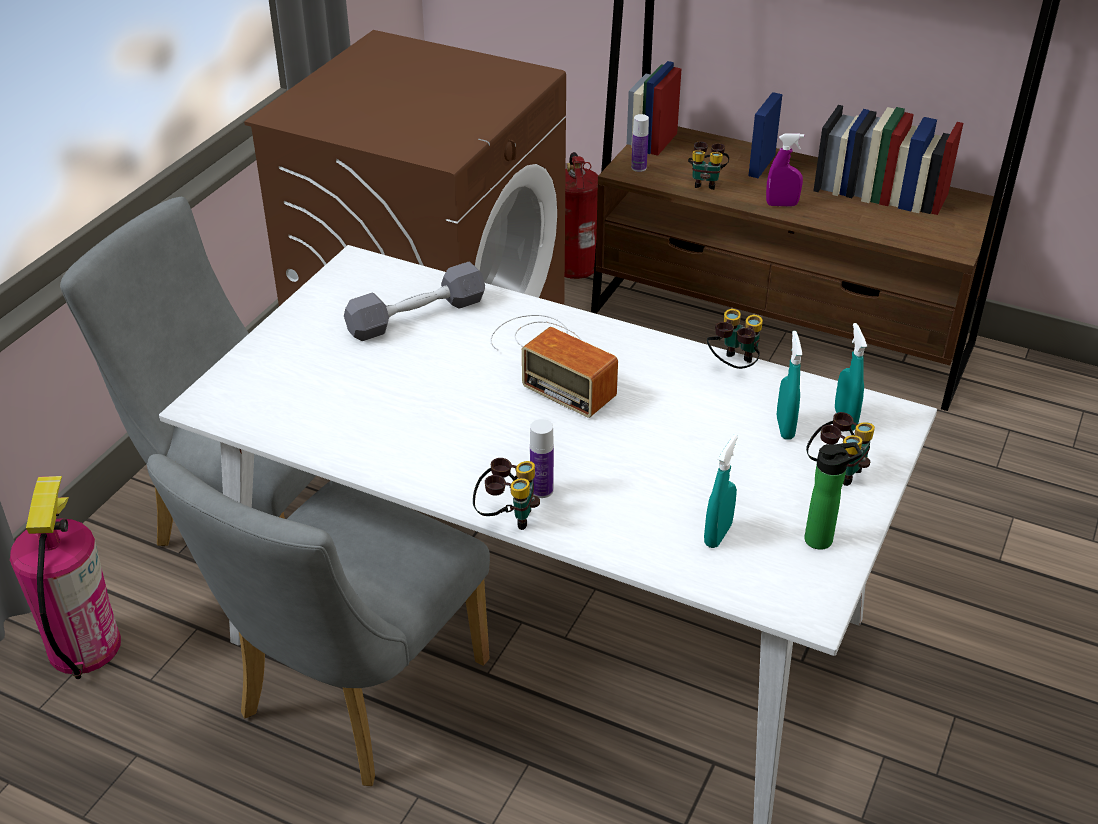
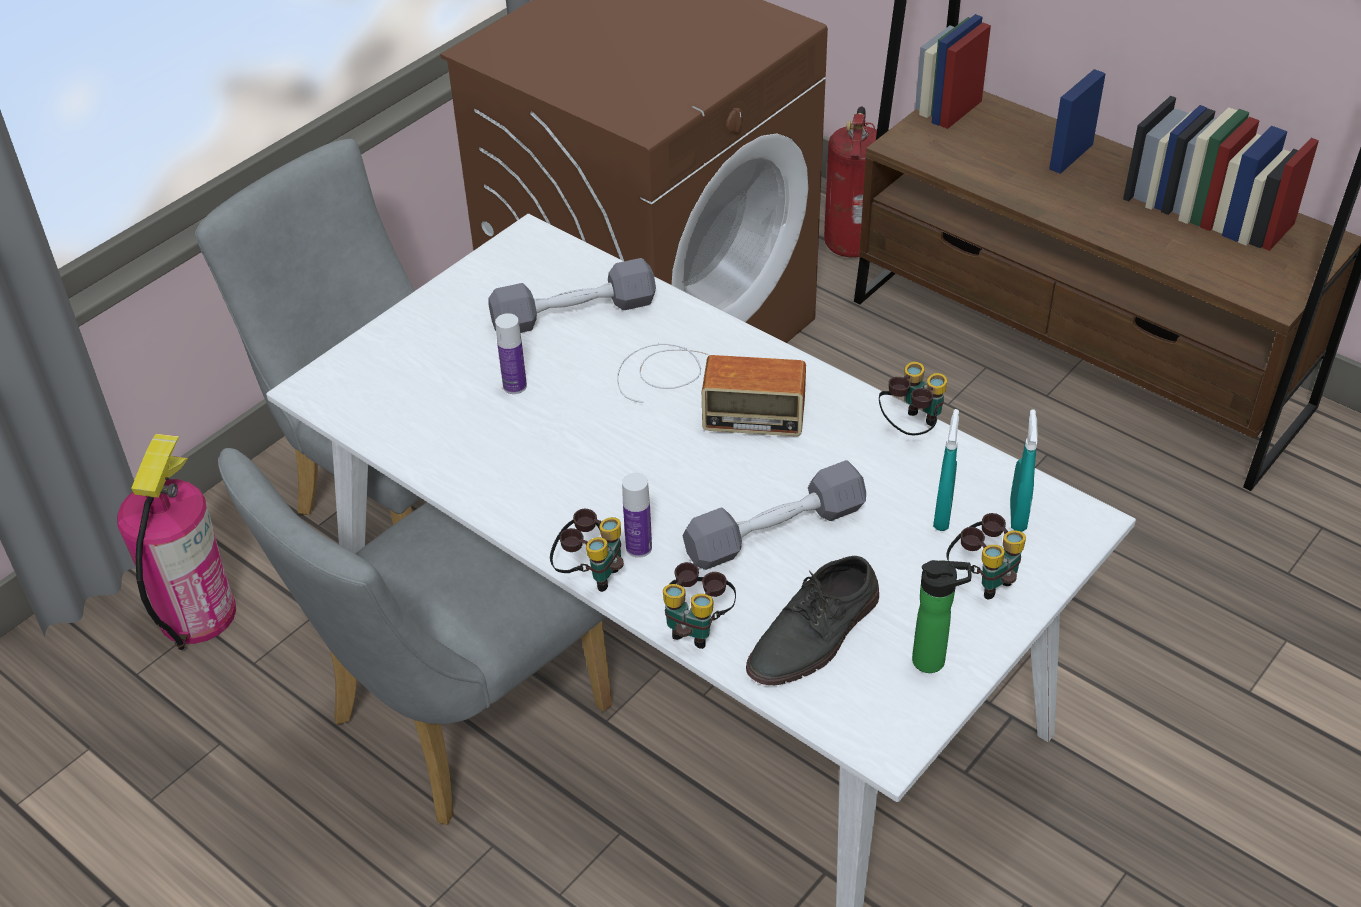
camera: 15 degrees right, 5 degrees up
radio [490,315,618,418] -> radio turned 45 degrees counterclockwise [617,344,806,436]
bottle [631,114,649,172] -> bottle moved to [495,313,527,394]
binoculars [688,141,729,190] -> binoculars moved to [663,562,736,649]
turquoise spray bottle [704,435,738,548] -> grey shoe [746,556,879,685]
purple spray bottle [766,133,804,206] -> none
none -> grey dumbbell [682,460,866,570]

